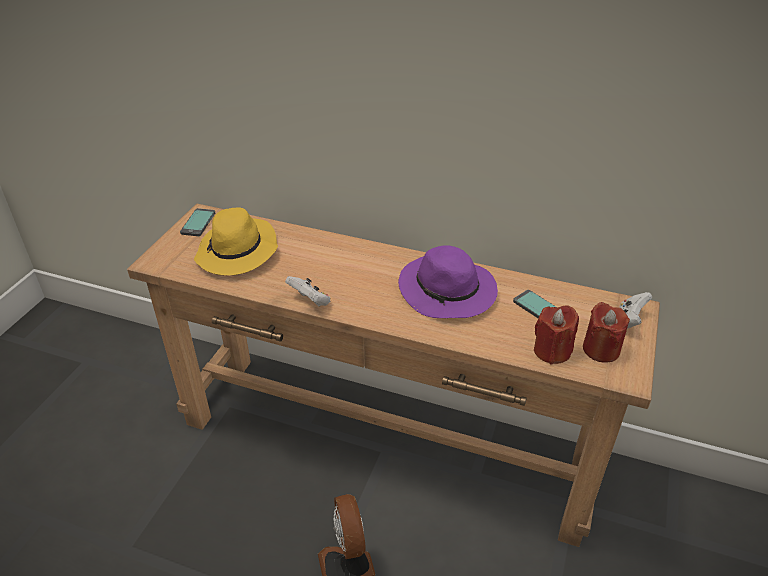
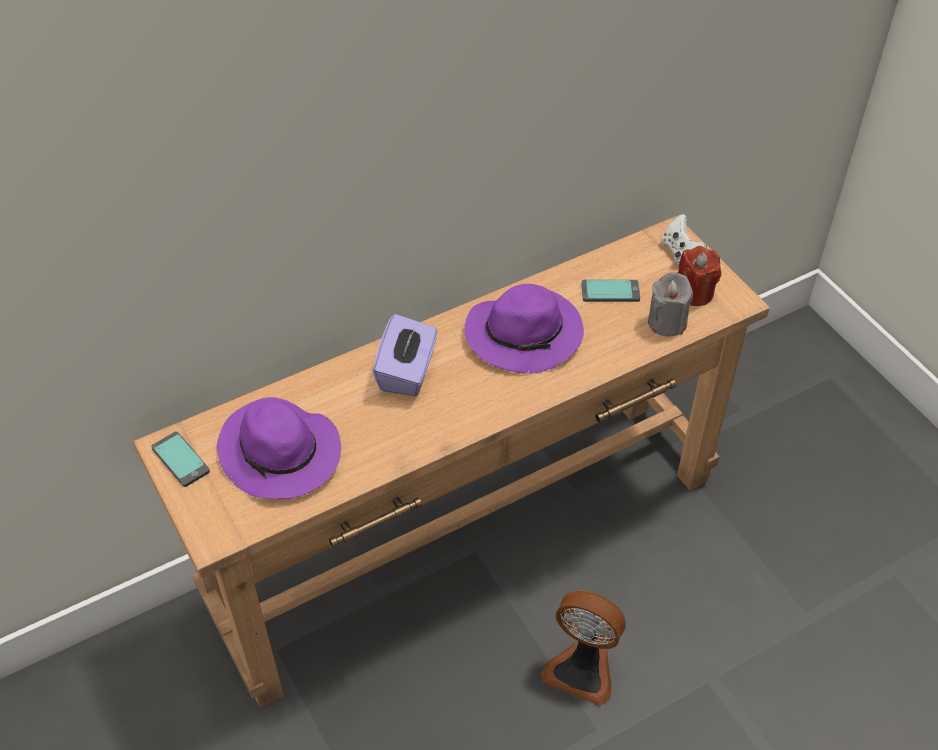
camera: 50 degrees left, 10 degrees up
yellow hat [194,207,278,276] -> purple hat [217,397,341,499]
white game controller [285,276,330,307] -> none
red candle [534,305,579,365] -> grey candle [648,272,693,336]
none -> purple tissue box [373,314,438,396]

